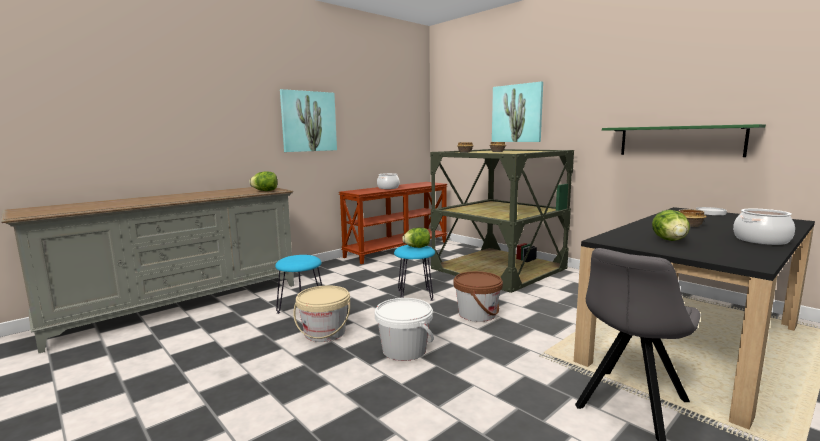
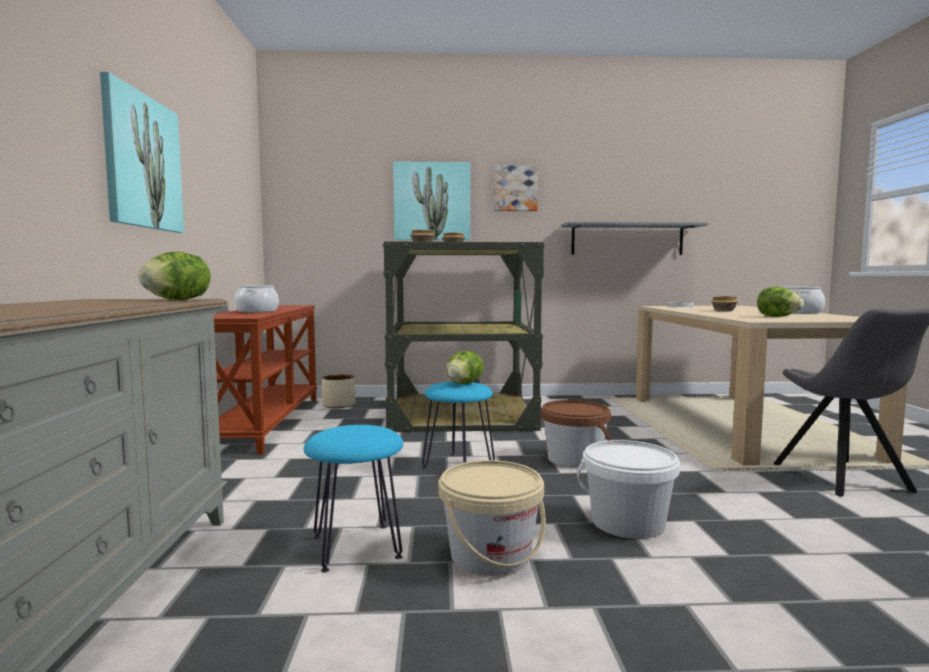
camera: 50 degrees left, 5 degrees down
black dining table [574,207,815,430] -> beige dining table [636,306,907,466]
green shelf [602,124,766,157] -> grey shelf [561,222,708,255]
none -> beige planter [322,374,355,408]
none -> picture [493,165,538,211]

